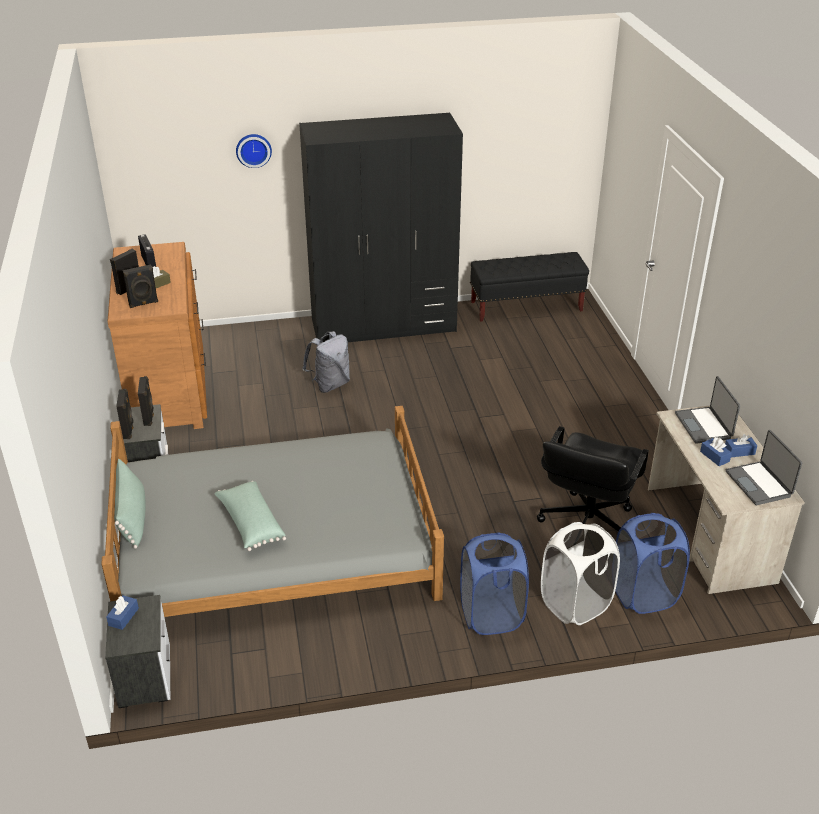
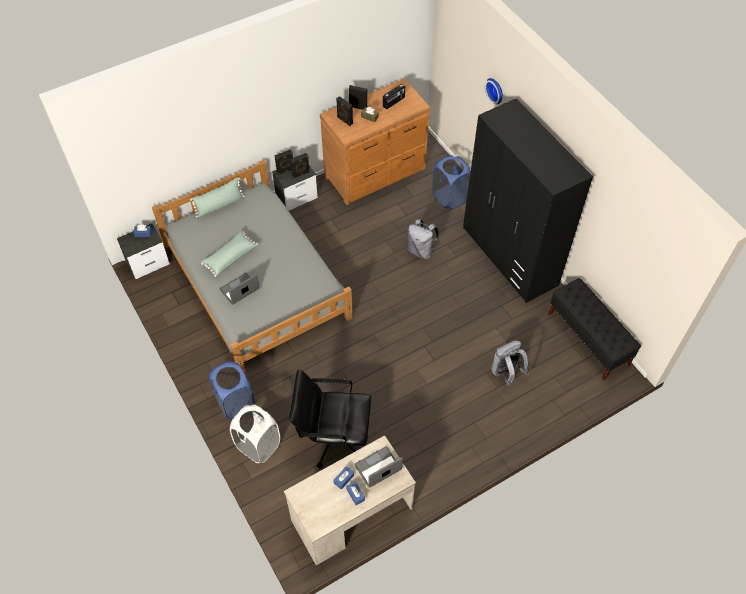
camera: 70 degrees right, 20 degrees up
blue laundry basket [615,513,690,614] -> blue laundry basket moved to [432,155,471,209]
laptop [726,430,802,505] -> laptop moved to [219,273,260,305]
none -> grey backpack [491,341,529,386]

